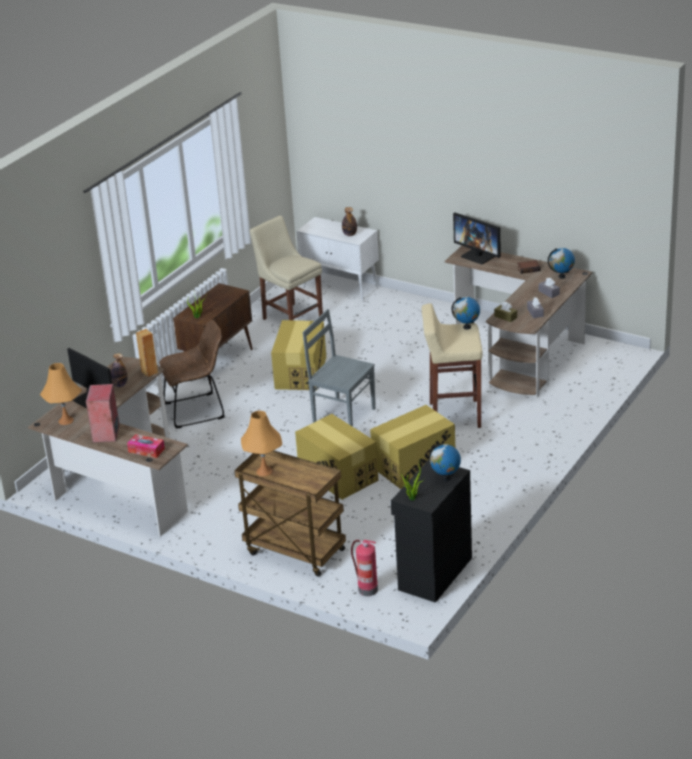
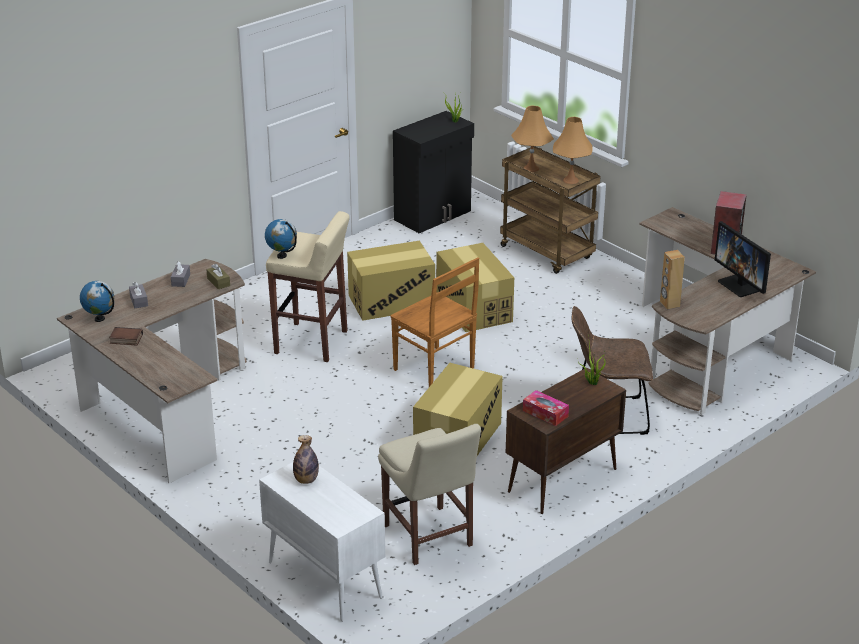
camera: 165 degrees left, 0 degrees up
orange table lamp [40,363,82,425] -> orange table lamp moved to [511,106,554,172]
bottle [110,353,128,387] -> none
tissue box [127,434,165,458] -> tissue box moved to [523,390,569,426]
grey chair [303,309,375,427] -> brown chair [390,258,479,387]
fire extinguisher [351,540,378,596] -> none
globe [429,444,461,482] -> none
monitor [453,212,501,264] -> none

